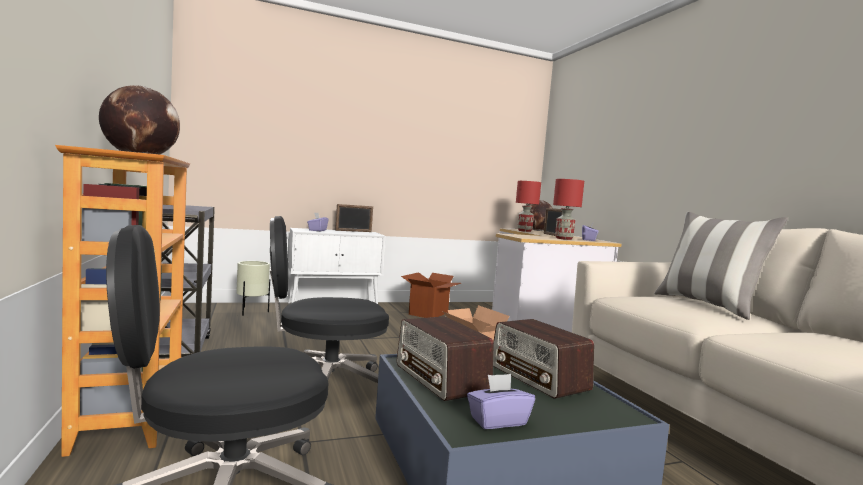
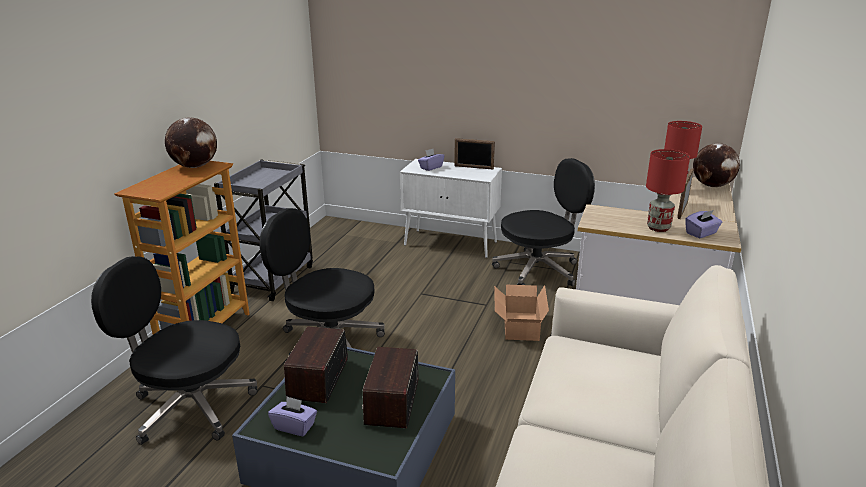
camera: 40 degrees right, 20 degrees up
beige planter [236,261,270,316] -> none
cardboard box [401,272,461,318] -> black office chair [492,158,595,286]
pillow [654,212,788,320] -> none

